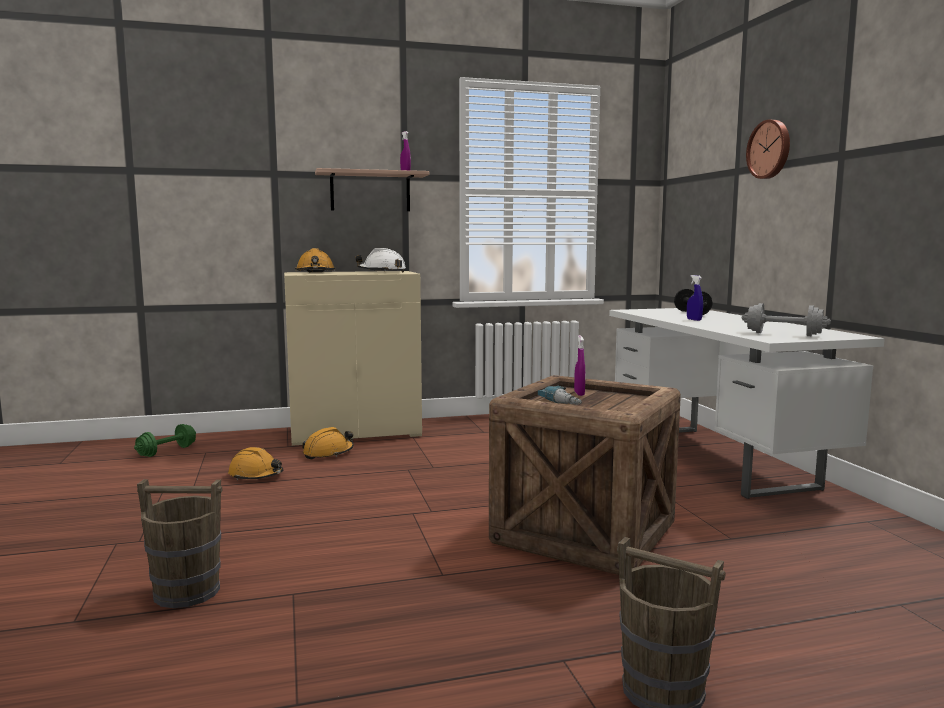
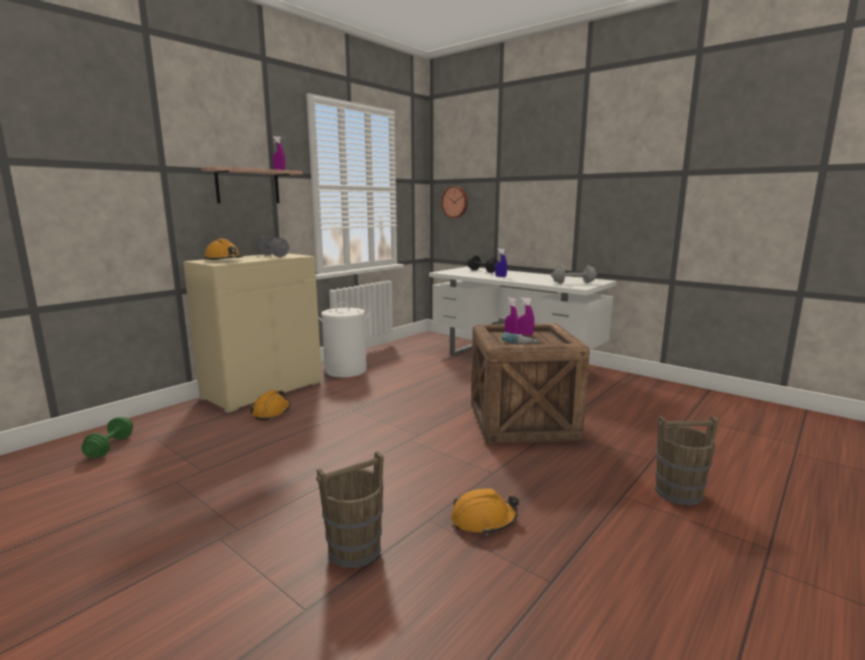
camera: 35 degrees left, 5 degrees up
orange hard hat [228,447,284,480] -> orange hard hat moved to [451,488,519,535]
white hard hat [356,248,406,272] -> grey dumbbell [257,236,289,257]
wall clock [746,120,790,179] -> wall clock moved to [441,186,468,218]
none -> white laundry basket [318,302,369,377]
none -> purple spray bottle [518,297,534,335]

